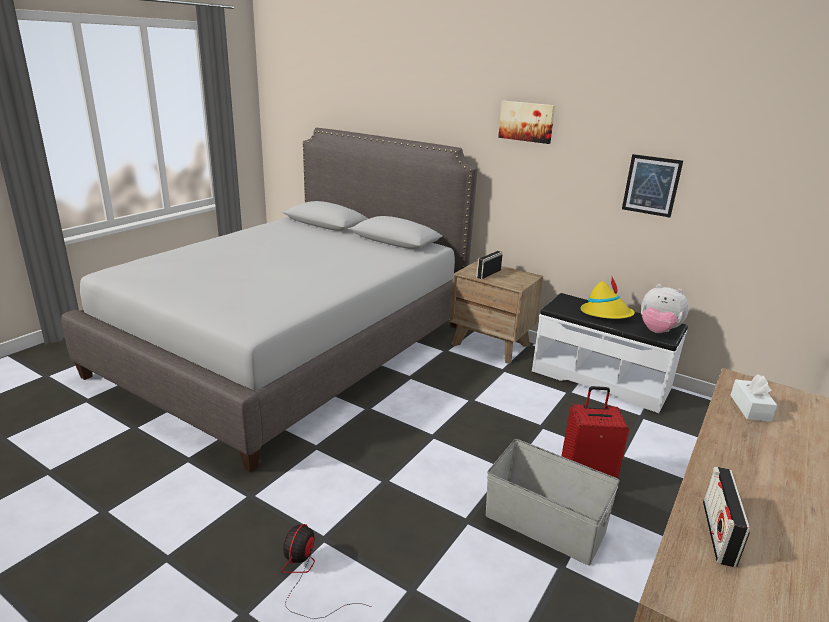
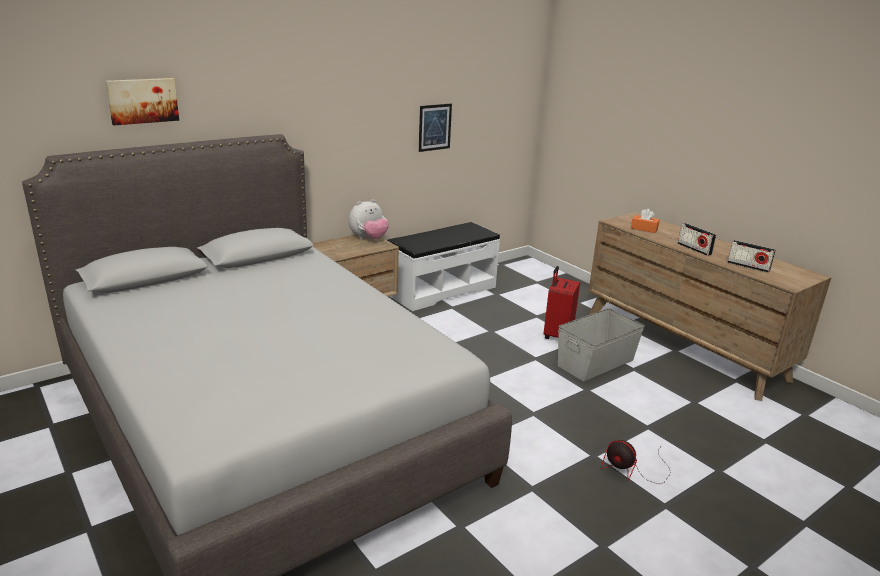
camera: 70 degrees left, 0 degrees up
radio [476,251,503,279] -> radio moved to [678,223,716,256]
picture [498,101,555,144] -> picture moved to [105,78,179,125]
yellow hat [581,275,635,319] -> none
plush toy [641,284,689,333] -> plush toy moved to [349,199,389,239]
white tissue box [731,374,778,422] -> orange tissue box [631,209,660,233]

